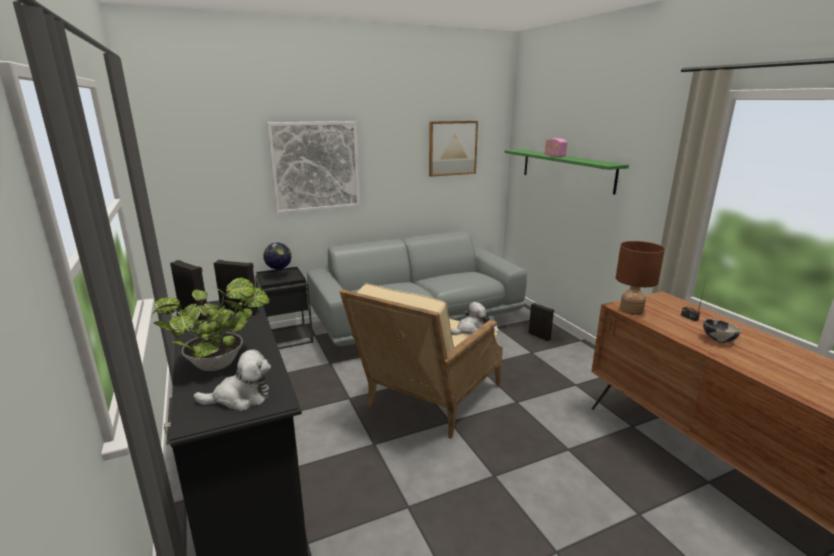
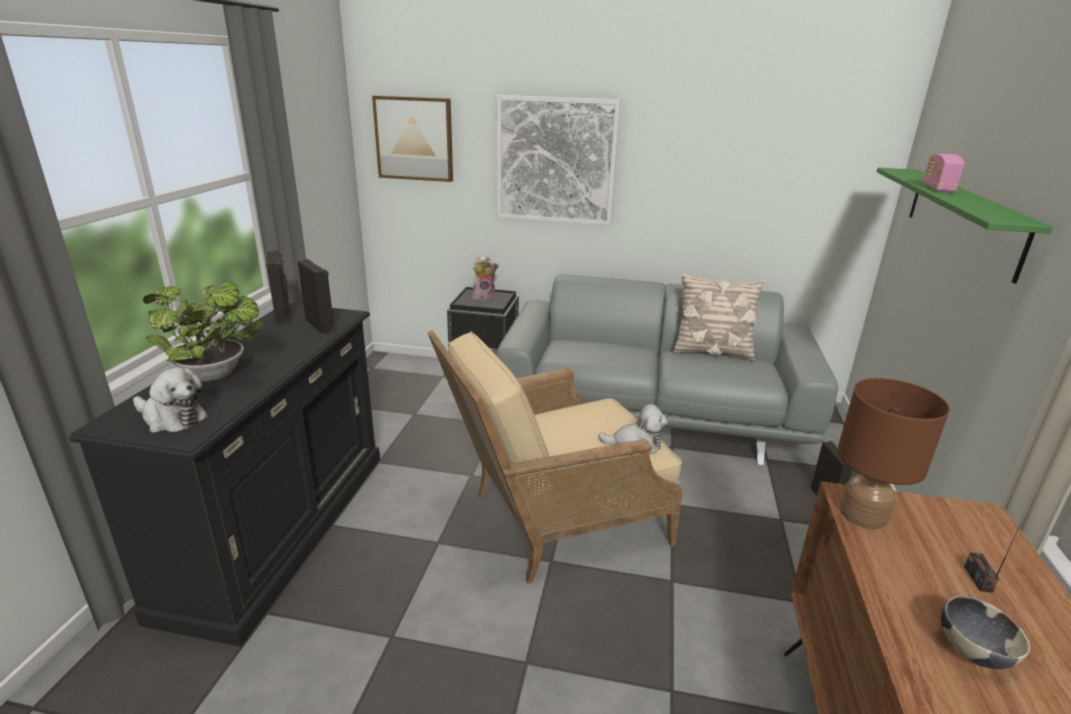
camera: 35 degrees right, 5 degrees up
globe [263,242,292,278] -> plush toy [472,256,499,301]
picture [429,121,478,177] -> picture moved to [372,96,453,182]
none -> beige pillow [673,274,763,361]

